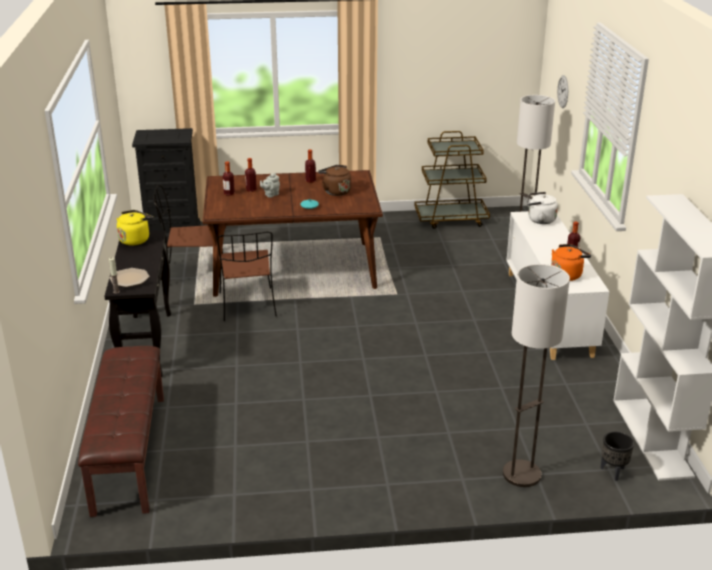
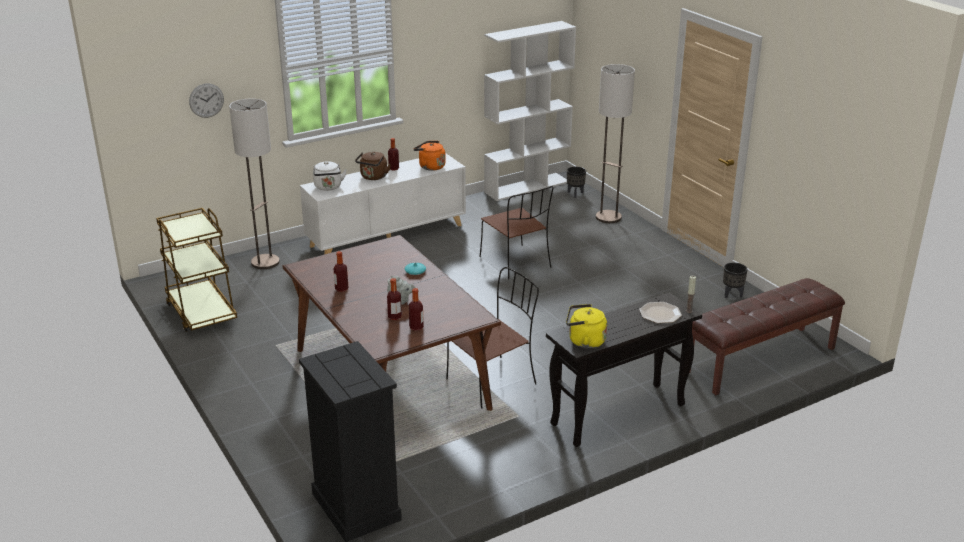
camera: 115 degrees left, 0 degrees up
brown chair [153,185,223,284] -> brown chair moved to [480,186,553,280]
brown kettle [318,165,351,196] -> brown kettle moved to [355,152,391,180]
none -> black planter [723,263,748,298]

